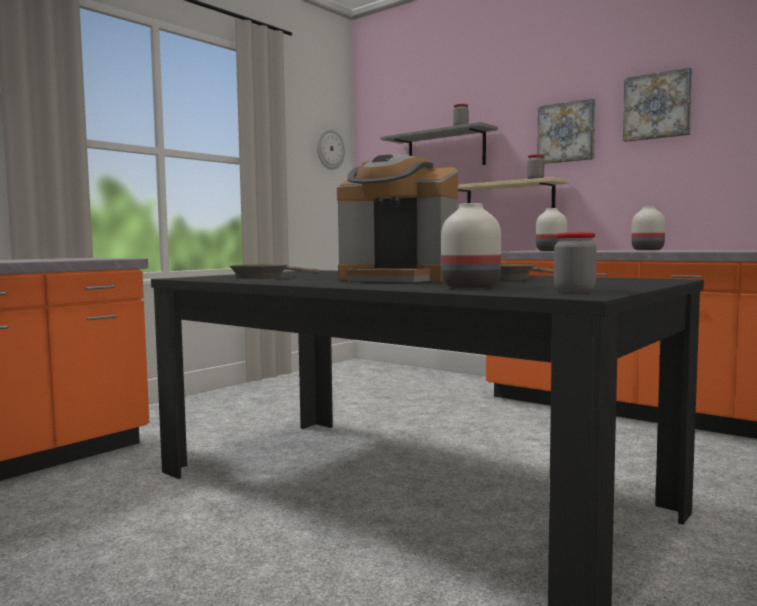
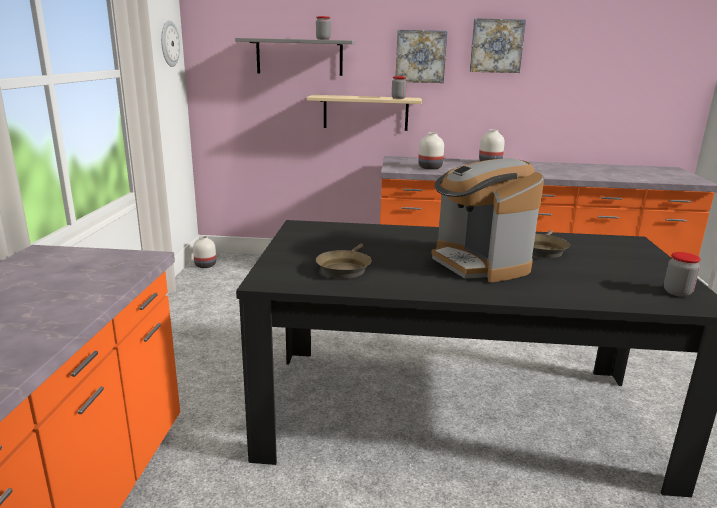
camera: 35 degrees left, 15 degrees up
coffee machine [337,155,458,282] -> coffee machine turned 75 degrees clockwise [431,158,544,283]
white vase [441,203,501,289] -> white vase moved to [193,236,216,268]

